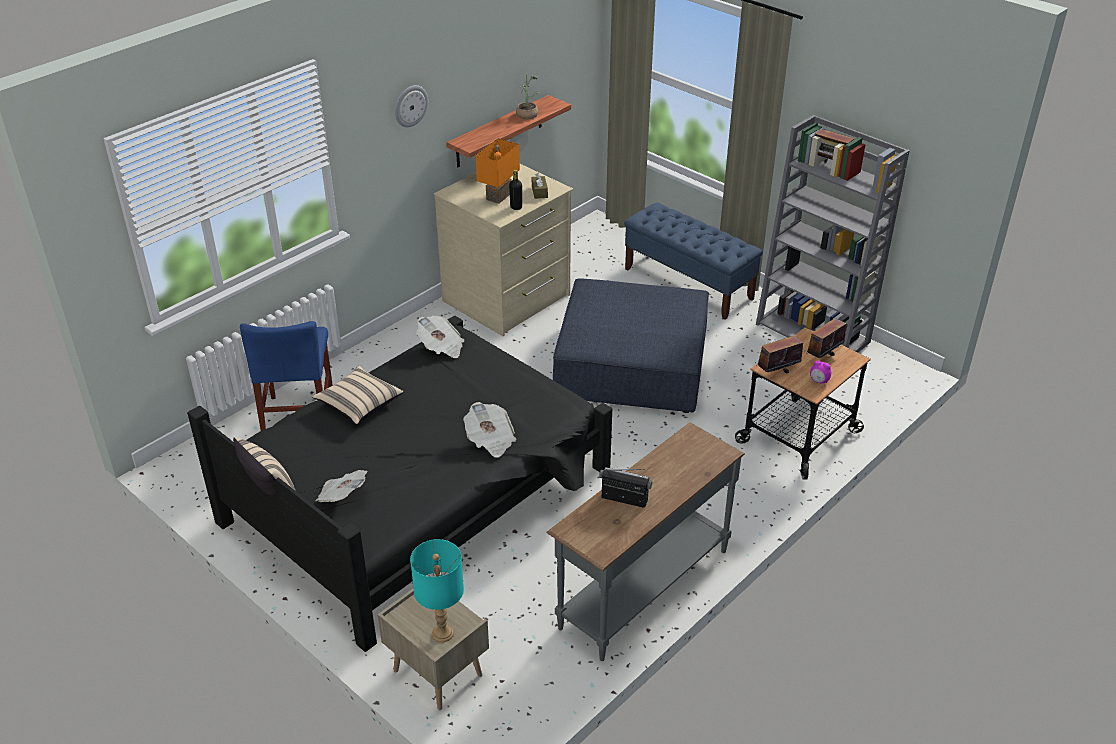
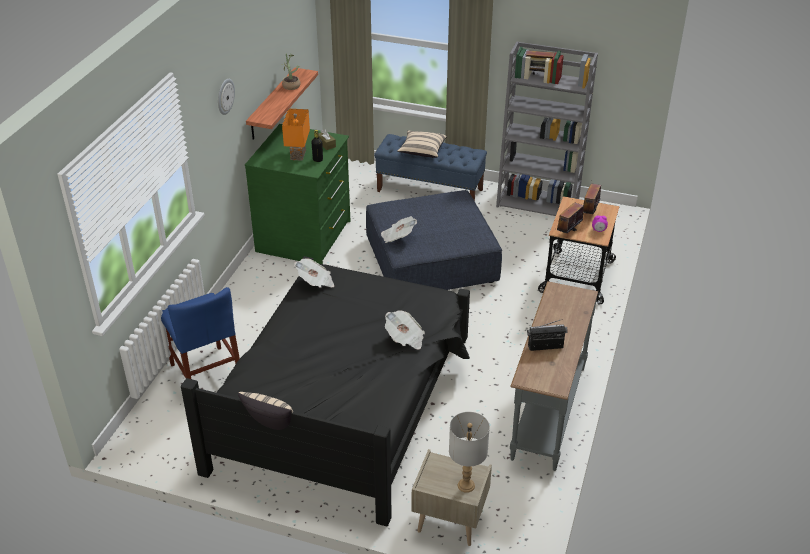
camera: 25 degrees left, 0 degrees up
beige pillow [312,366,403,425] -> beige pillow moved to [397,131,447,158]
newspaper [315,470,368,502] -> newspaper moved to [381,216,417,243]
turquoise table lamp [410,539,464,642] -> grey table lamp [449,412,490,493]
beige dresser [434,164,573,336] -> green dresser [245,124,351,264]

